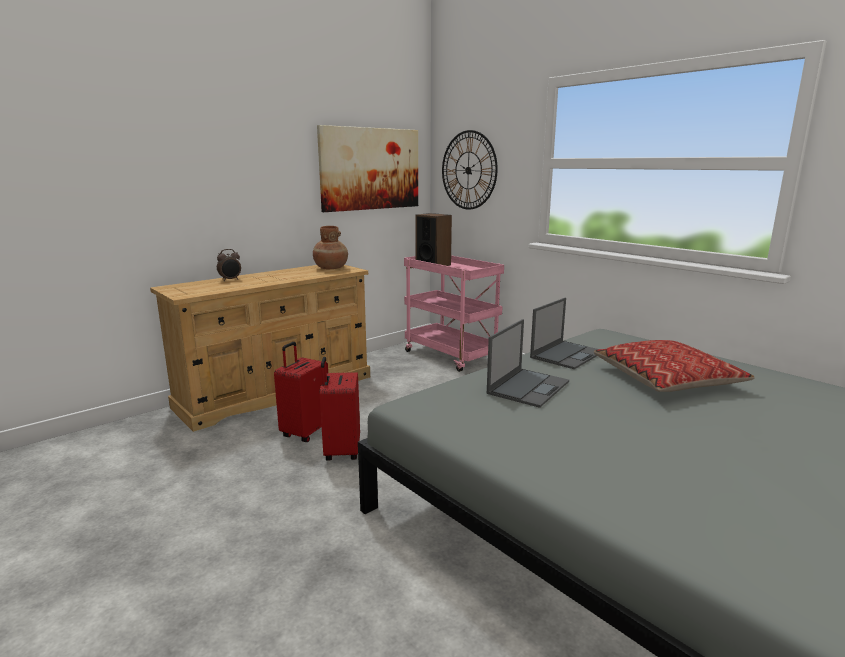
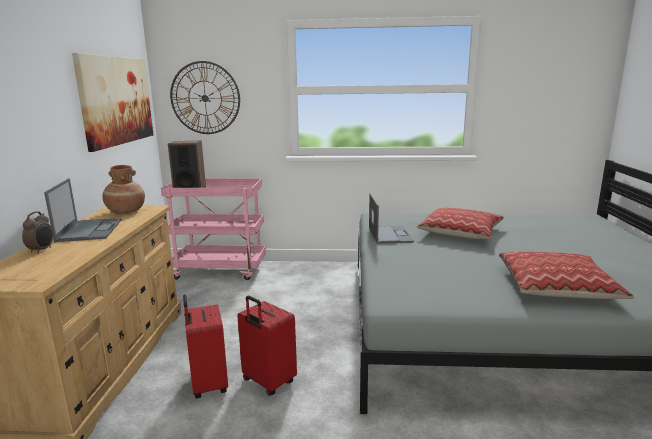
camera: 45 degrees left, 0 degrees up
laptop [487,319,569,408] -> laptop moved to [44,178,122,242]
none -> pillow [499,252,635,299]

